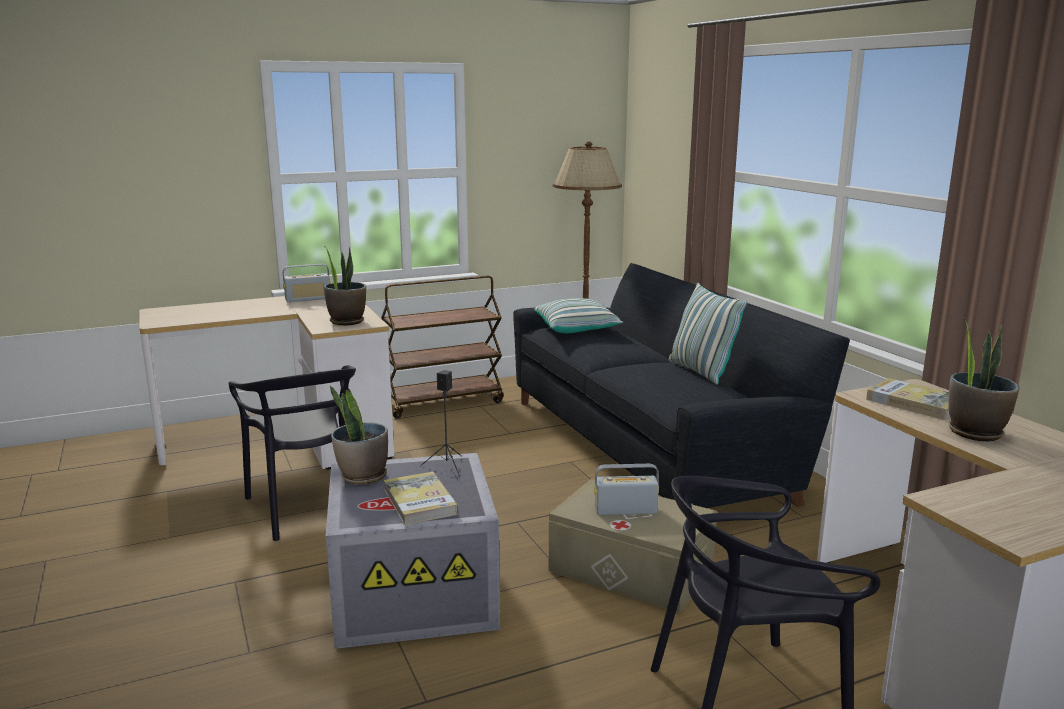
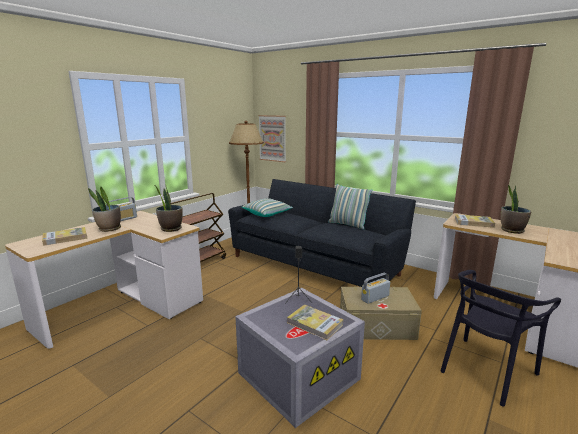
camera: 30 degrees left, 0 degrees up
black chair [229,365,356,541] -> none
potted plant [330,386,388,485] -> potted plant moved to [88,186,121,232]
none -> book [42,227,87,246]
none -> picture [258,115,286,162]

